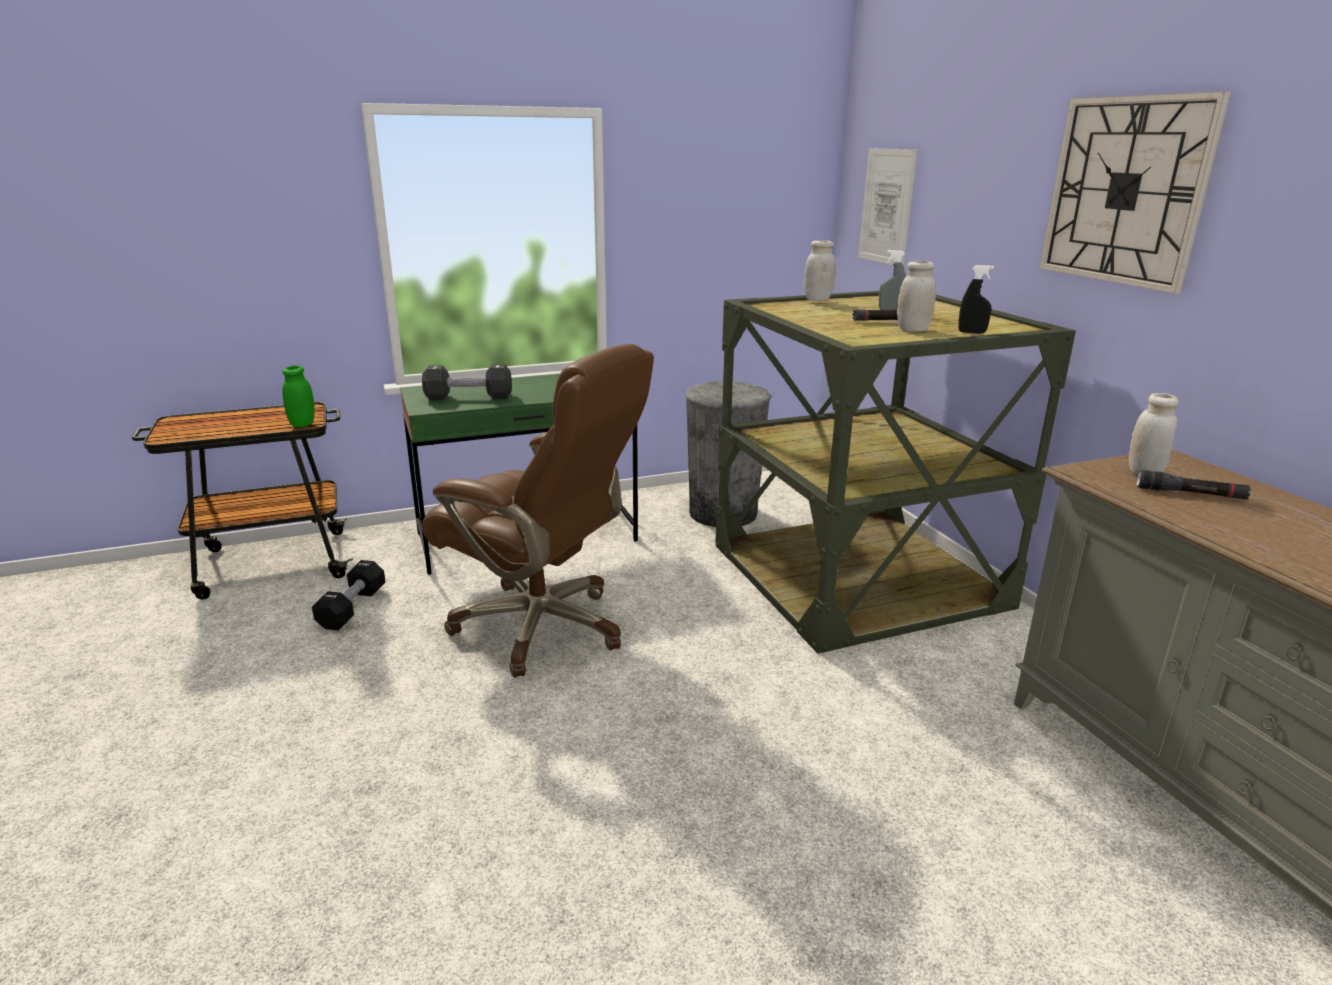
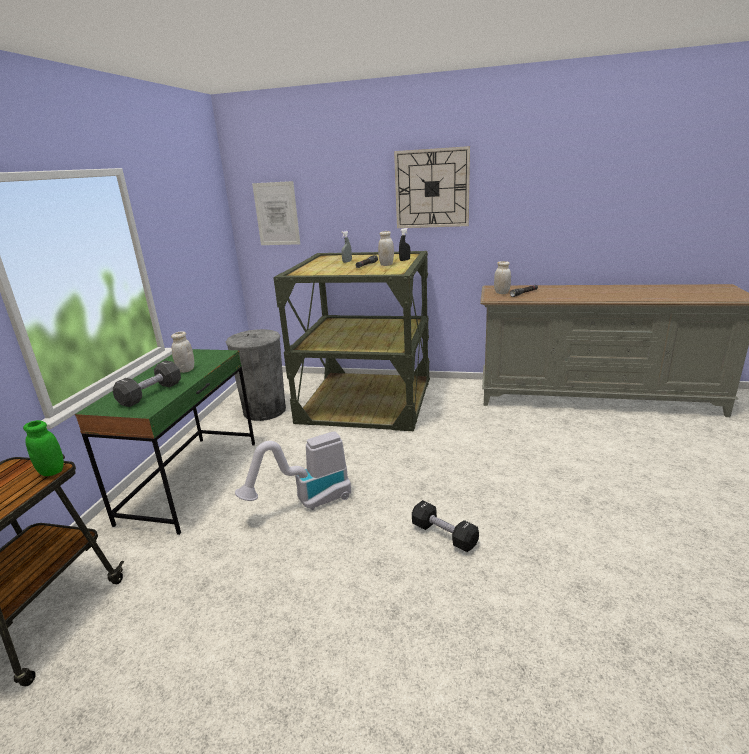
camera: 55 degrees left, 0 degrees up
black dumbbell [312,560,385,630] -> black dumbbell moved to [412,500,479,552]
brown office chair [422,344,654,678] -> vacuum cleaner [235,431,351,510]
white jar [804,240,835,301] -> white jar moved to [171,332,194,373]

